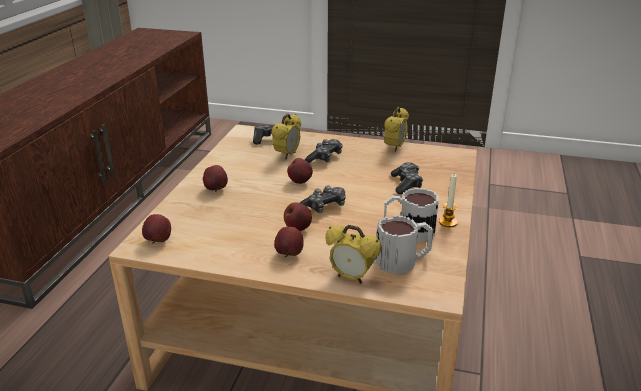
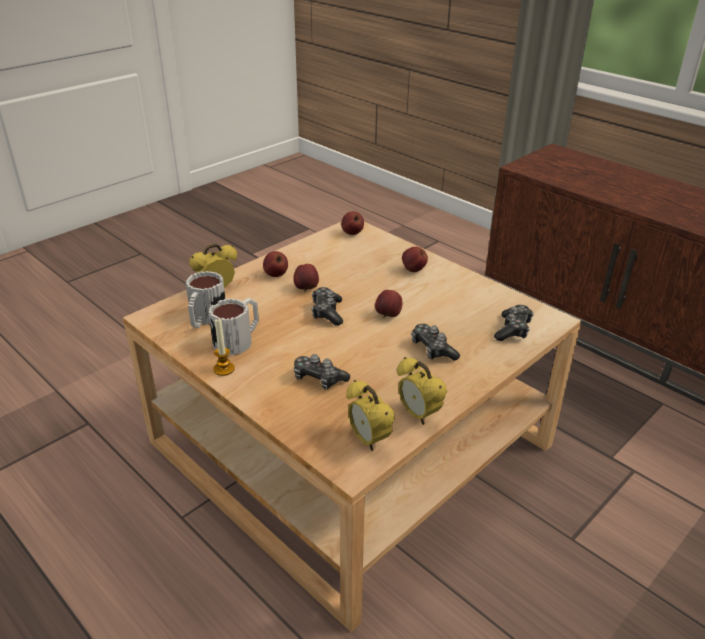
camera: 120 degrees right, 5 degrees up
alarm clock [272,113,301,159] -> alarm clock moved to [346,380,395,451]

